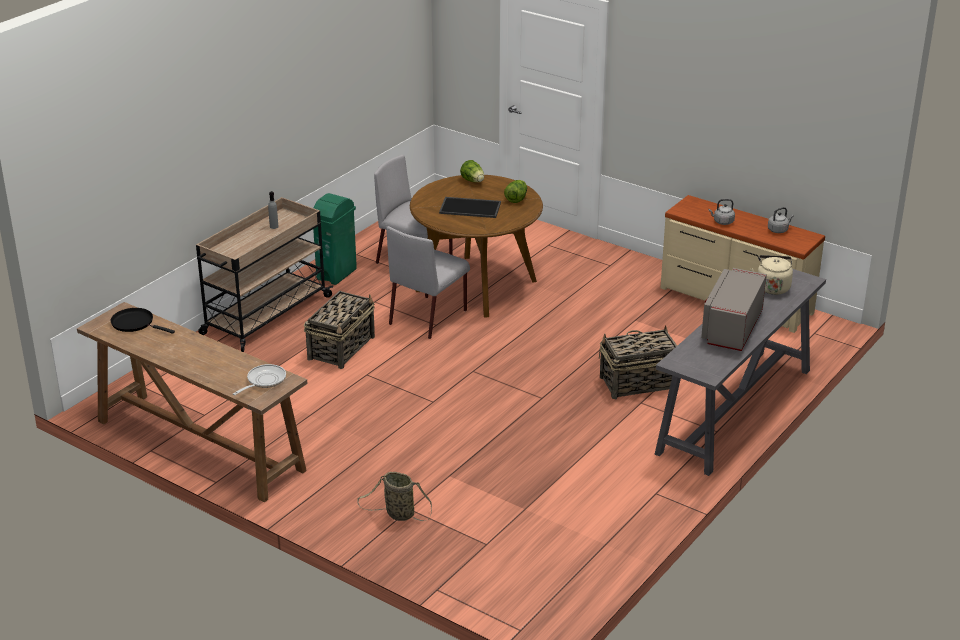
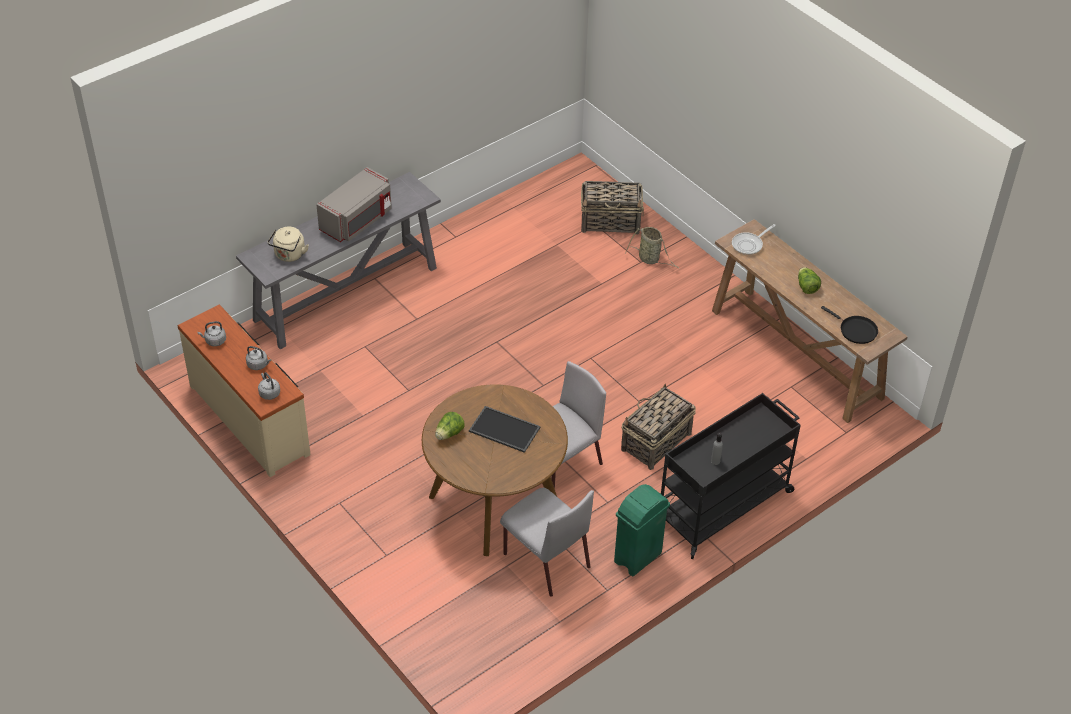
camera: 165 degrees left, 15 degrees up
beige cart [196,197,333,352] -> black cart [661,393,801,559]
lettuce [460,160,484,182] -> lettuce moved to [798,267,821,294]
basket [599,325,677,399] -> basket moved to [581,181,644,235]
none -> grey kettle [258,372,280,400]

